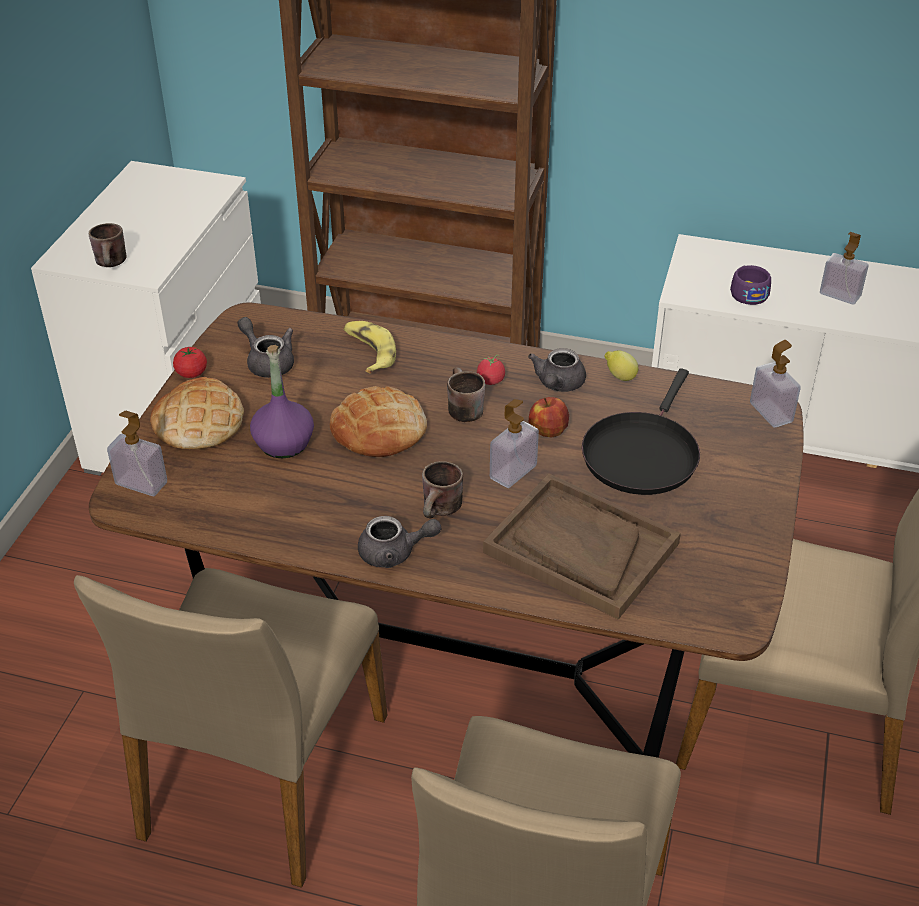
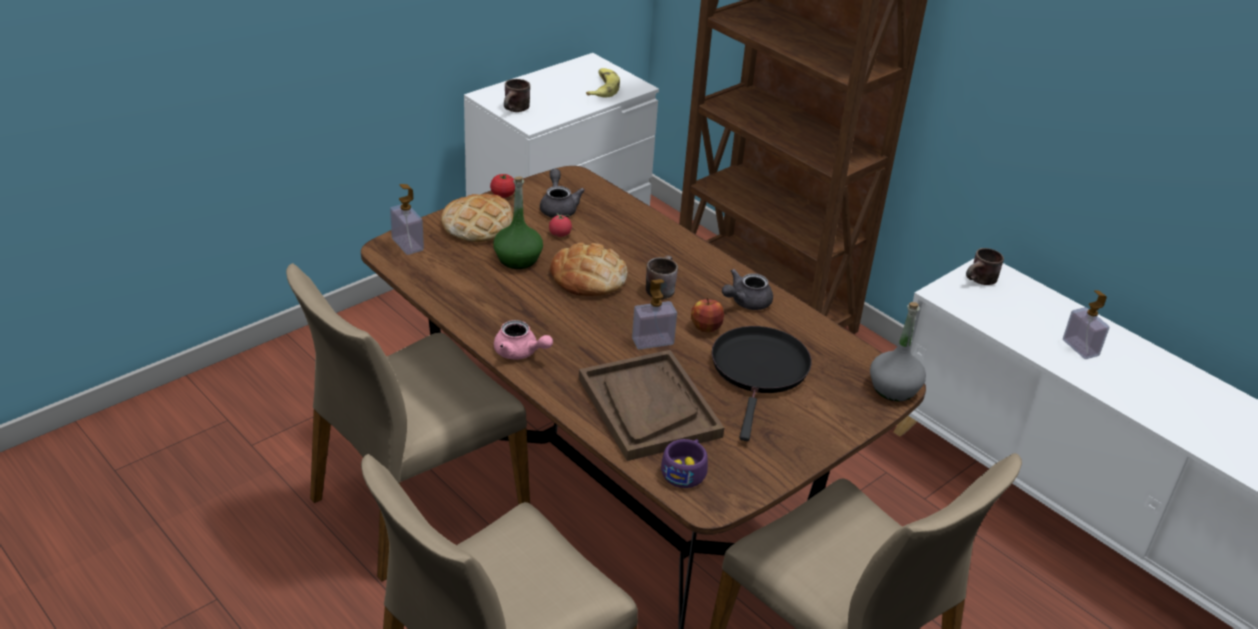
camera: 30 degrees right, 5 degrees down
purple bottle [250,345,314,458] -> green bottle [493,176,543,269]
banana [343,321,396,374] -> banana moved to [586,68,620,97]
grey teapot [358,516,441,568] -> pink teapot [494,320,553,360]
brown mug [422,461,463,519] -> brown mug moved to [966,248,1004,285]
tomato [477,354,505,385] -> tomato moved to [549,213,572,237]
black frying pan [582,368,700,495] -> black frying pan turned 135 degrees clockwise [712,326,812,441]
lemon [604,351,638,381] -> none
purple cup [730,265,771,305] -> purple cup moved to [661,439,708,488]
soap dispenser [750,340,801,427] -> grey bottle [870,302,926,401]

